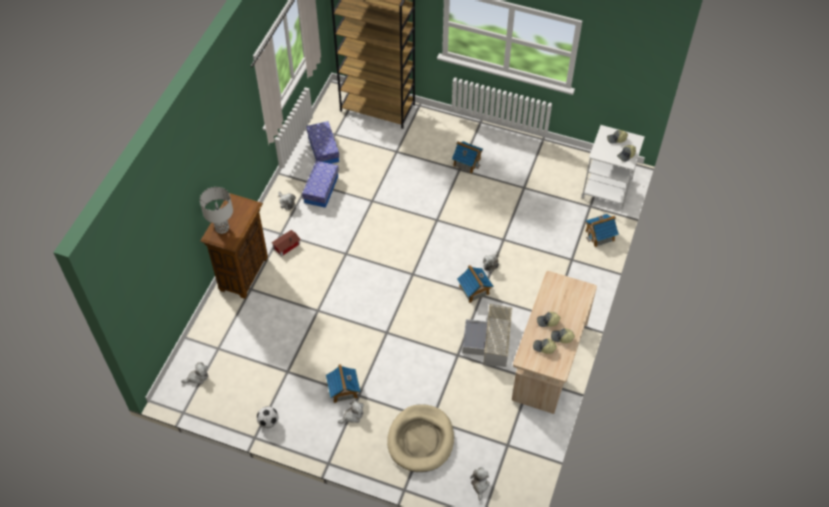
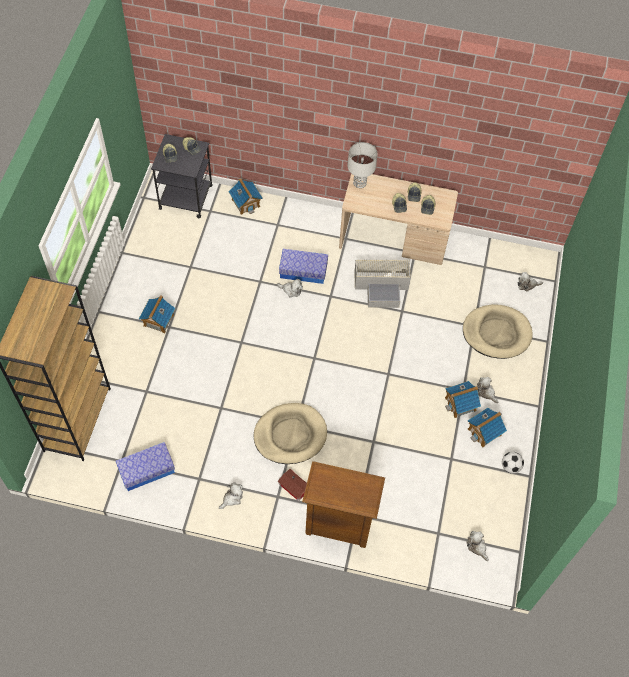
camera: 100 degrees left, 5 degrees up
white table lamp [200,187,233,234] -> white table lamp moved to [348,142,377,188]
storage box [302,161,339,208] -> storage box moved to [279,249,328,284]
toy house [457,265,493,303] -> toy house moved to [468,408,507,447]
white cart [581,125,645,209] -> black cart [151,134,213,218]
none -> beige dog bed [254,403,327,464]

